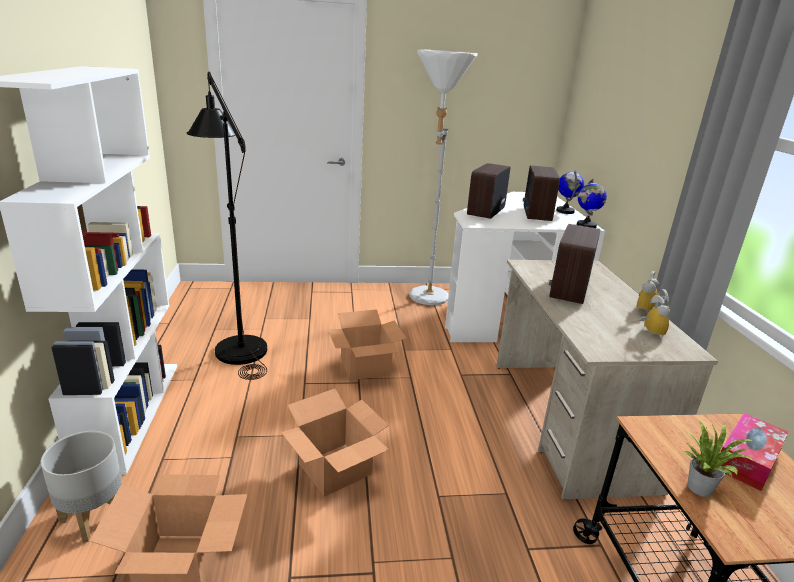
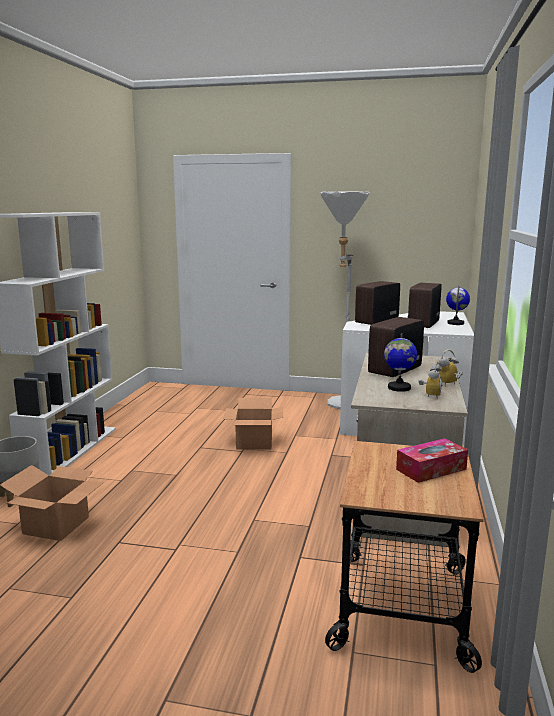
camera: 20 degrees right, 10 degrees down
black floor lamp [187,72,267,380] -> none
cardboard box [281,389,389,497] -> none
globe [577,179,607,228] -> globe moved to [384,333,417,392]
potted plant [684,420,756,497] -> none

